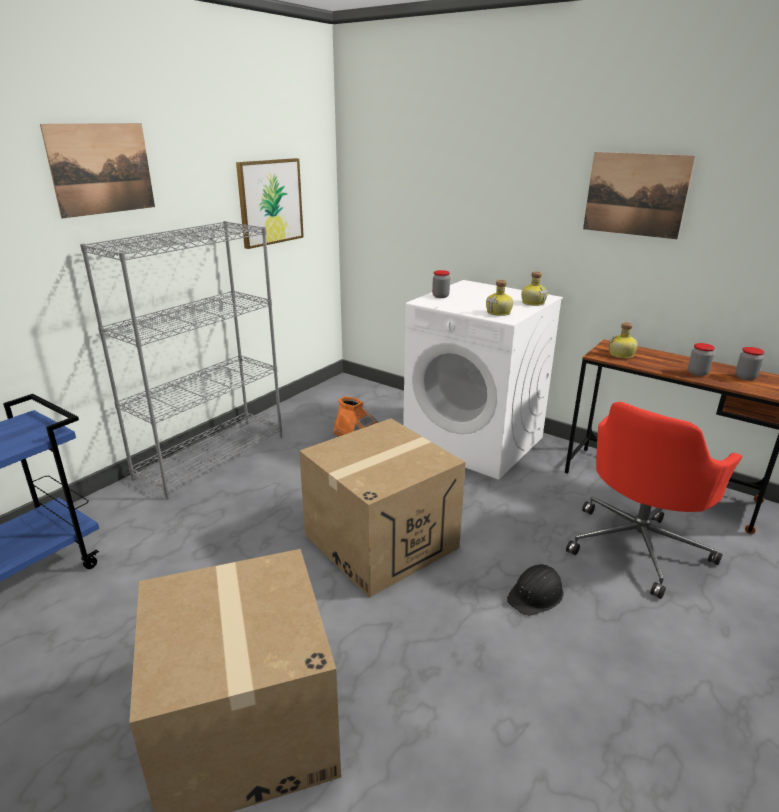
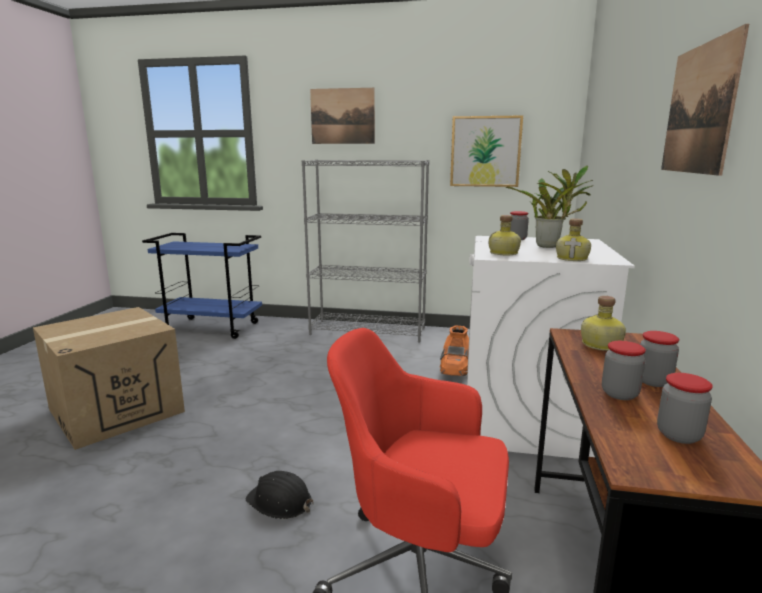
camera: 65 degrees right, 10 degrees down
cardboard box [299,418,466,598] -> none
none -> potted plant [506,165,594,248]
none -> jar [640,331,679,387]

